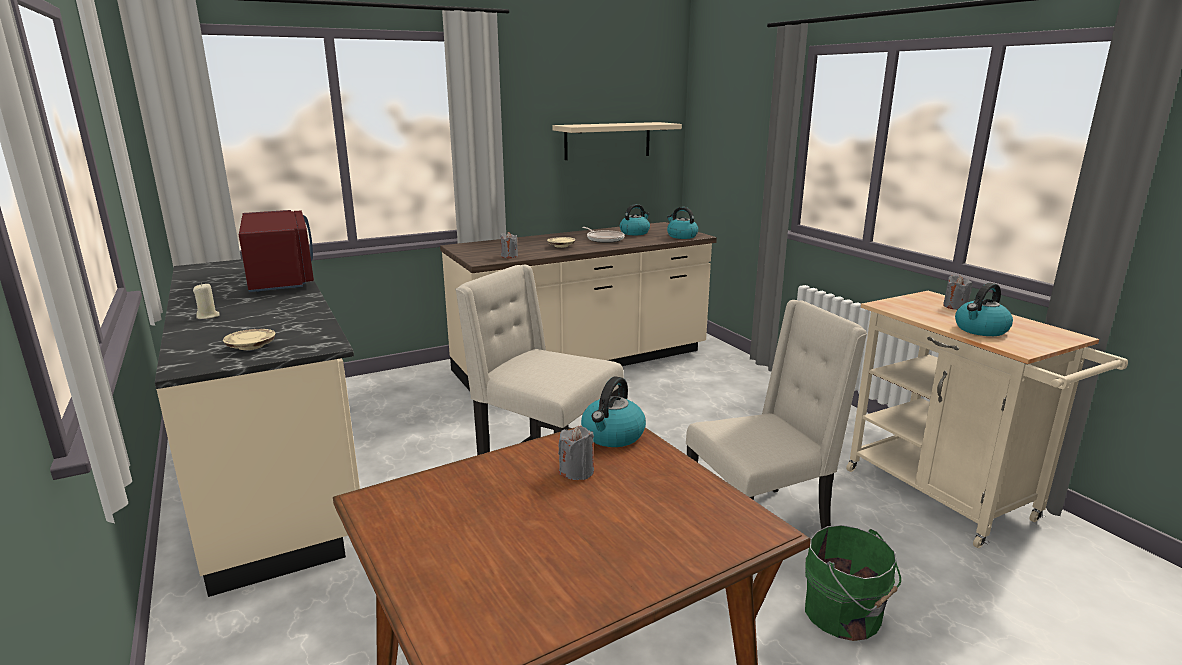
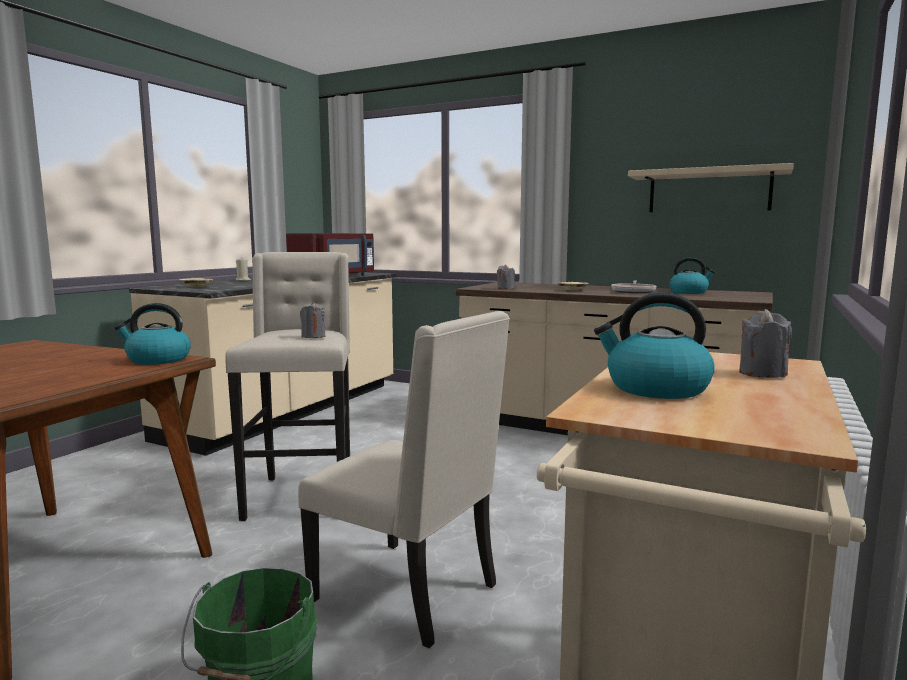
camera: 55 degrees right, 10 degrees down
grey candle [558,426,594,480] -> grey candle moved to [300,302,325,338]
kettle [667,207,698,239] -> none

